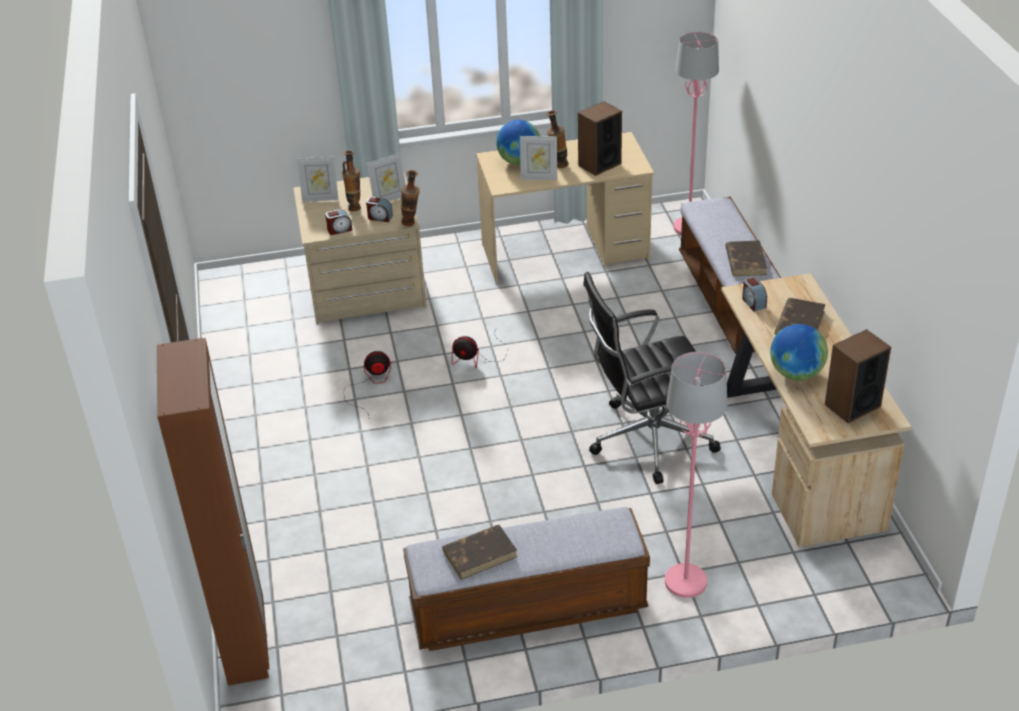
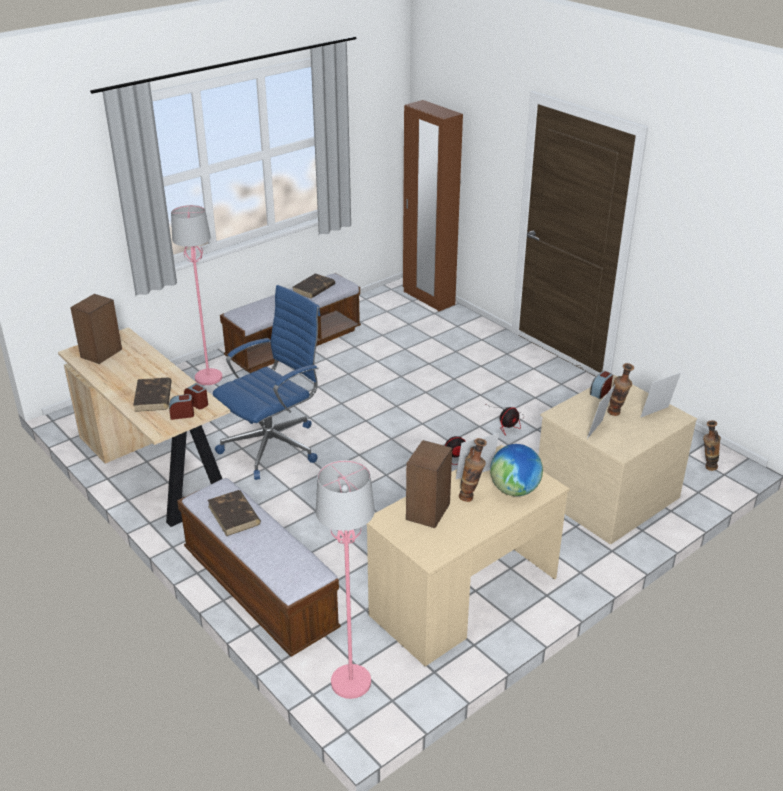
camera: 150 degrees right, 5 degrees down
alarm clock [366,197,393,222] -> alarm clock moved to [169,394,194,420]
vase [401,170,420,226] -> vase moved to [703,420,721,471]
black office chair [583,272,721,484] -> blue office chair [213,285,320,480]
globe [770,324,828,380] -> none

